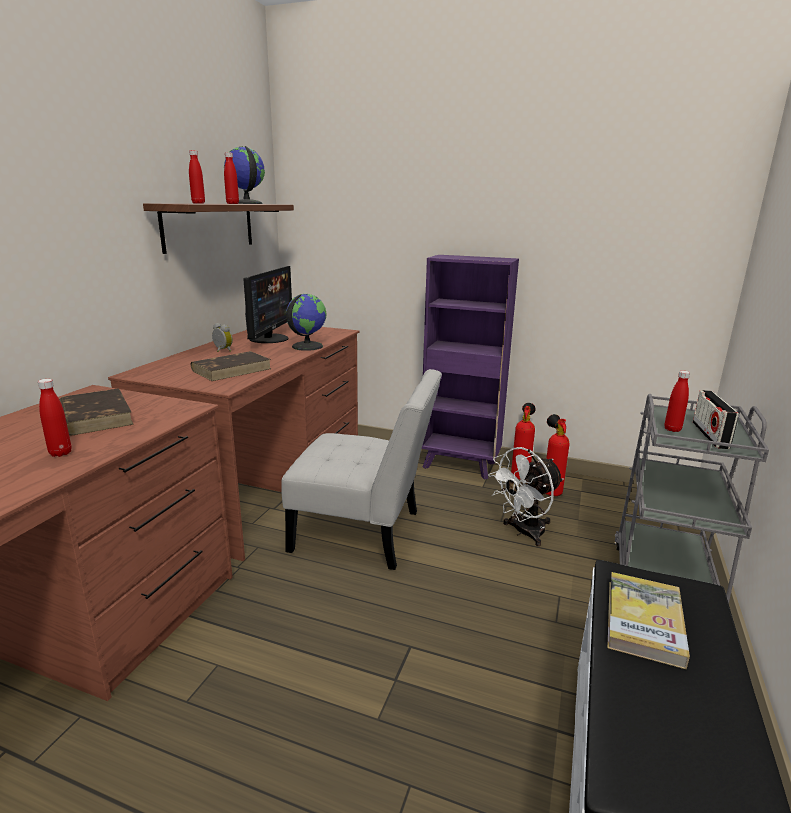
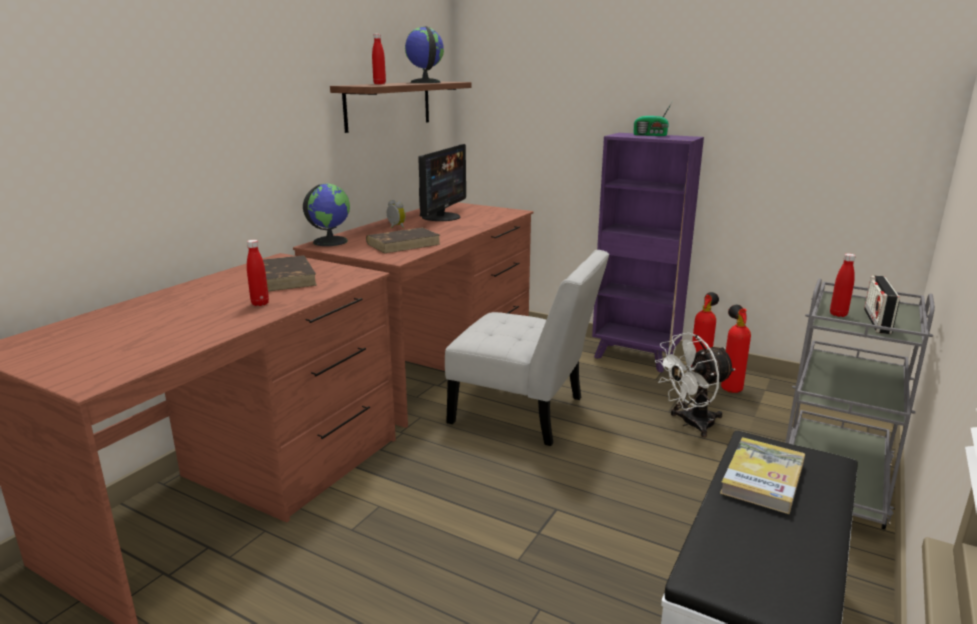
camera: 10 degrees right, 0 degrees up
red bottle [224,152,239,204] -> none
globe [286,294,326,351] -> globe moved to [303,184,350,246]
none -> radio [634,101,673,136]

